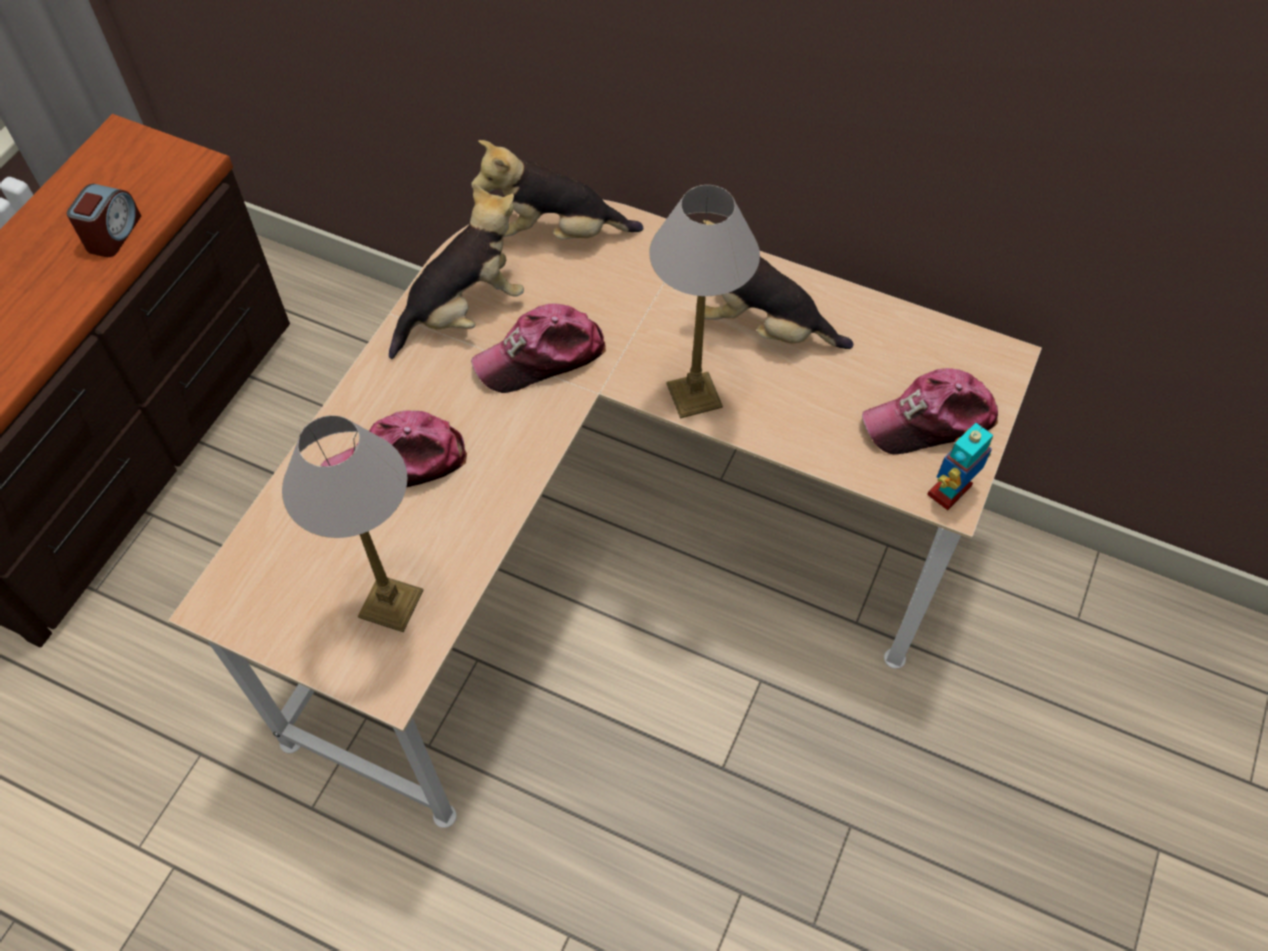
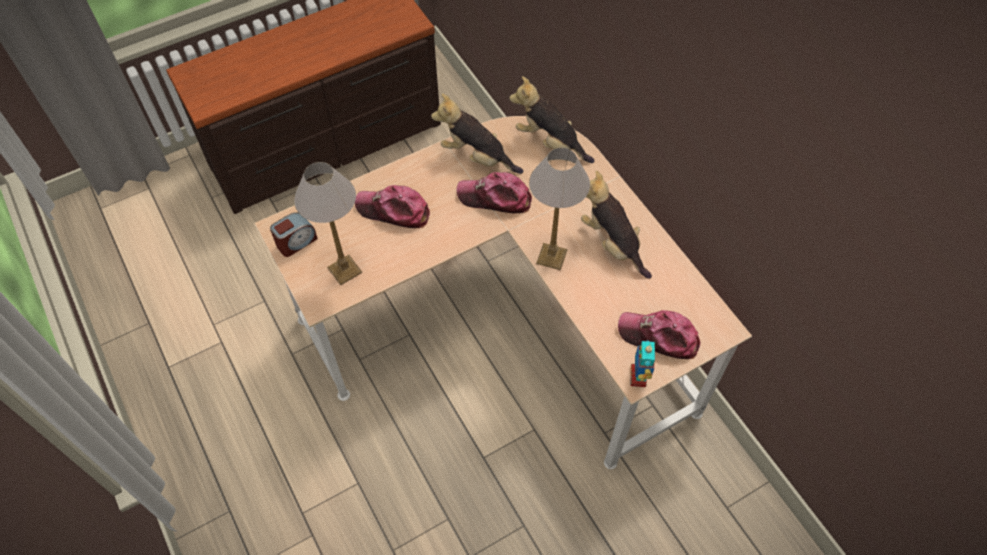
camera: 35 degrees right, 0 degrees up
alarm clock [67,184,141,257] -> alarm clock moved to [270,212,318,257]
plush toy [389,183,524,359] -> plush toy turned 150 degrees counterclockwise [431,93,523,174]
toy robot [927,423,993,510] -> toy robot turned 75 degrees counterclockwise [631,341,655,387]

